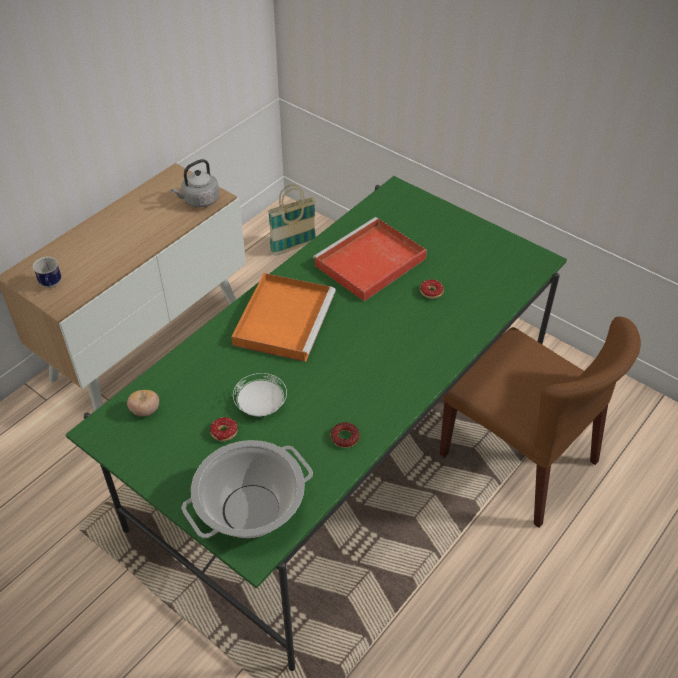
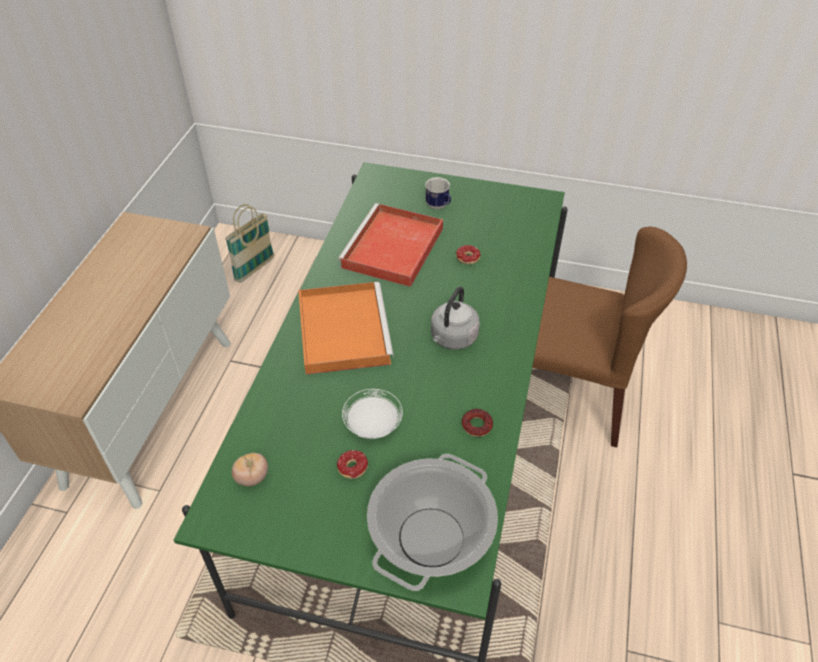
camera: 25 degrees left, 0 degrees up
mug [33,256,61,288] -> mug moved to [425,177,451,209]
grey kettle [171,159,219,208] -> grey kettle moved to [431,286,480,349]

